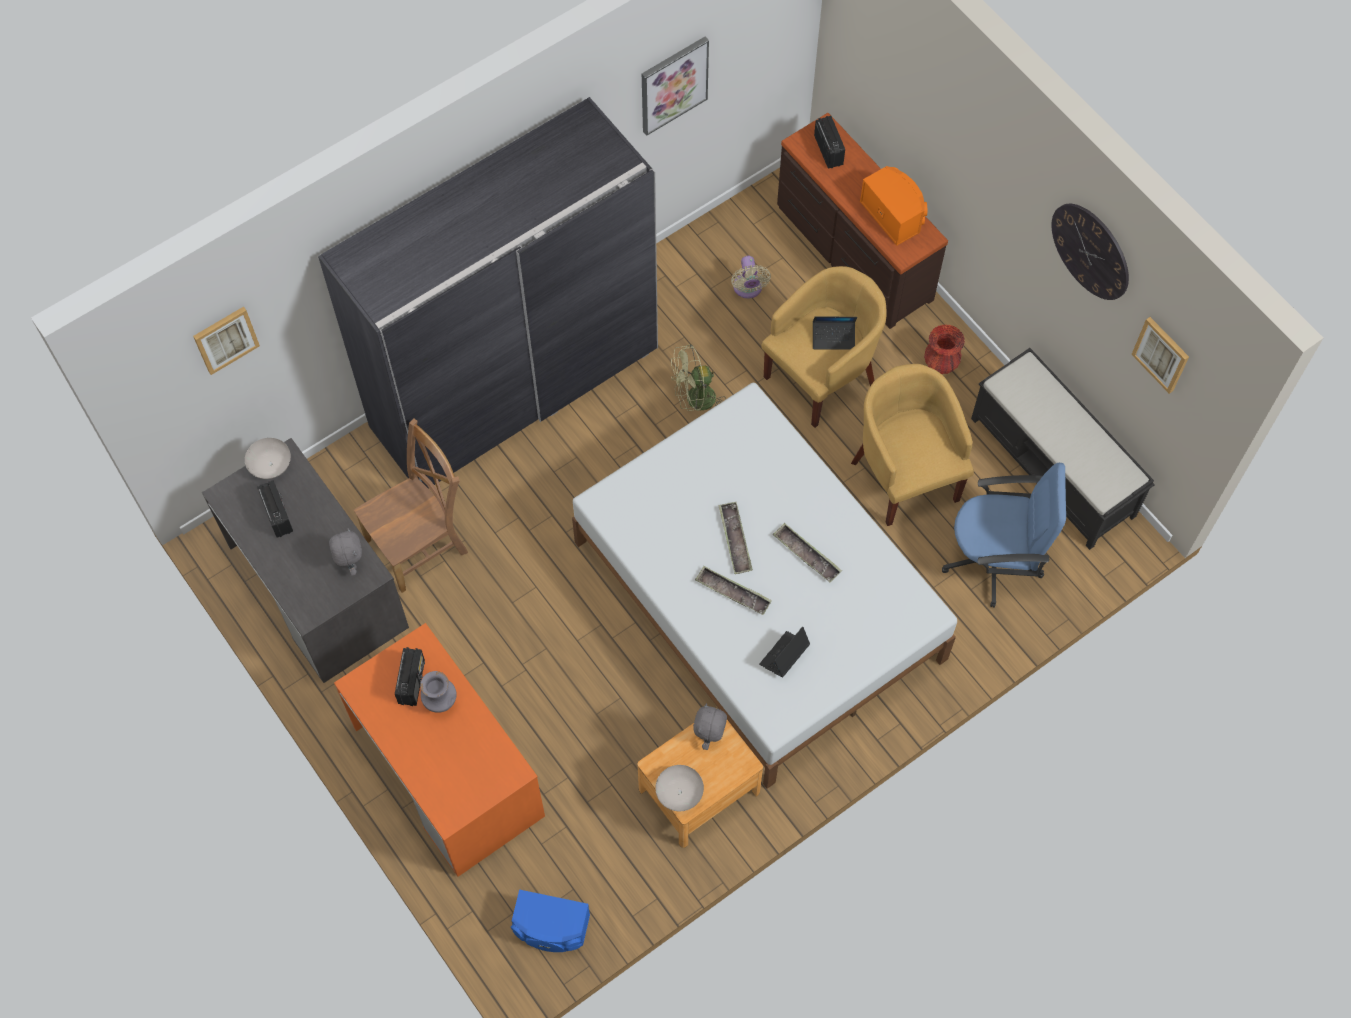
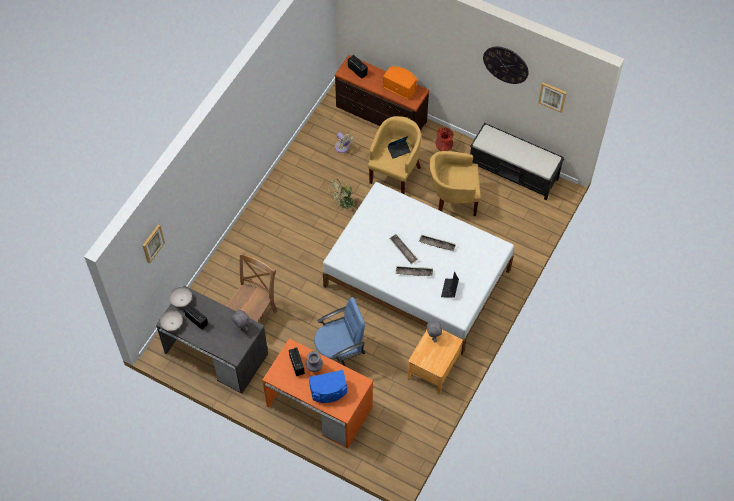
camera: 25 degrees left, 5 degrees down
grey wardrobe [318,97,658,489] -> none
blue speaker [510,889,590,952] -> blue speaker moved to [309,370,348,403]
picture [642,37,709,136] -> none
white bowl [655,765,704,811] -> white bowl moved to [160,310,183,331]
yellow armchair [851,364,974,526] -> yellow armchair turned 45 degrees counterclockwise [429,151,481,216]
blue office chair [942,463,1066,608] -> blue office chair moved to [314,297,365,366]

